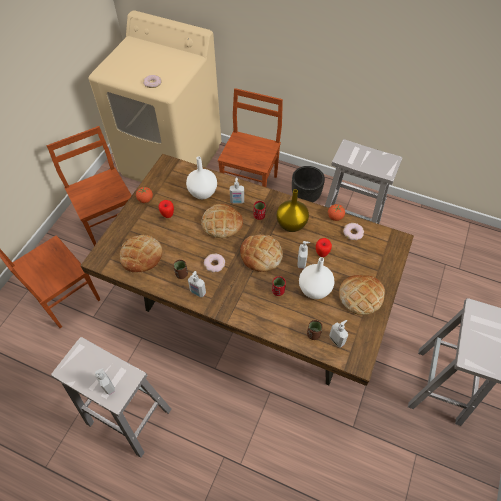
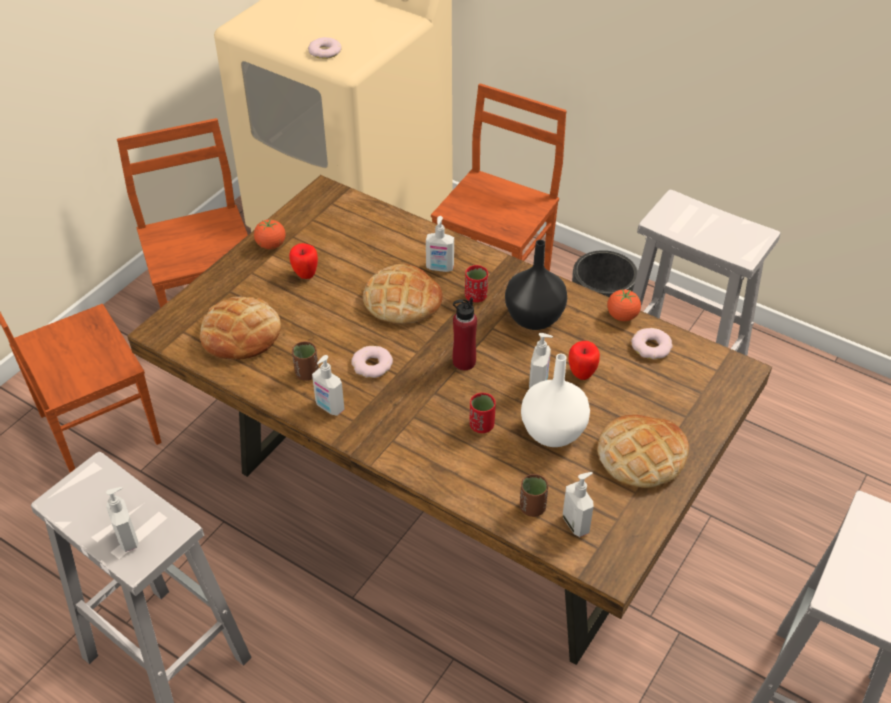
camera: 10 degrees right, 10 degrees down
white vase [186,156,217,199] -> none
bread [240,235,283,272] -> red bottle [453,297,477,370]
yellow vase [277,189,309,232] -> black vase [505,240,567,330]

